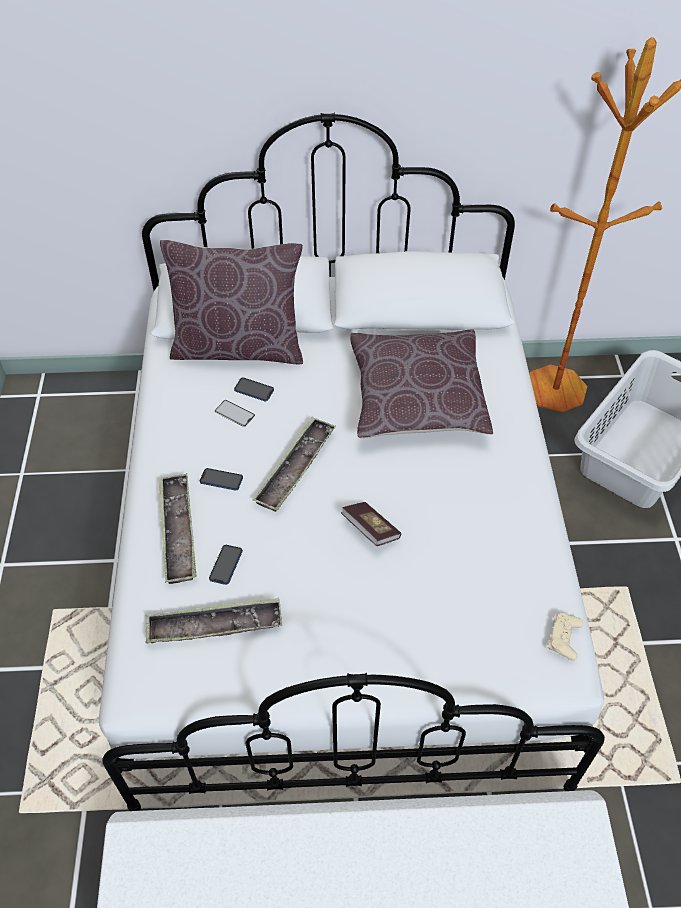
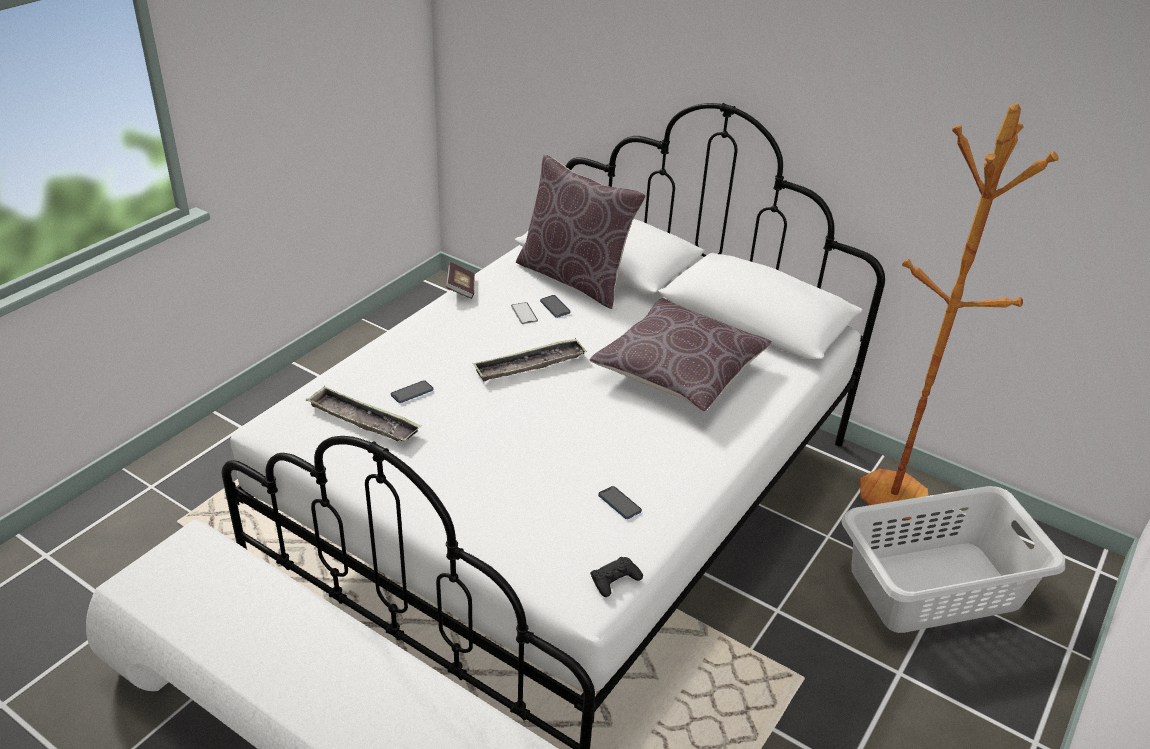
camera: 35 degrees right, 15 degrees down
tray [158,474,197,584] -> none
phone [200,468,243,491] -> phone moved to [598,486,642,519]
book [341,502,402,546] -> book moved to [446,262,475,299]
beige game controller [548,613,583,660] -> black game controller [590,557,643,597]

